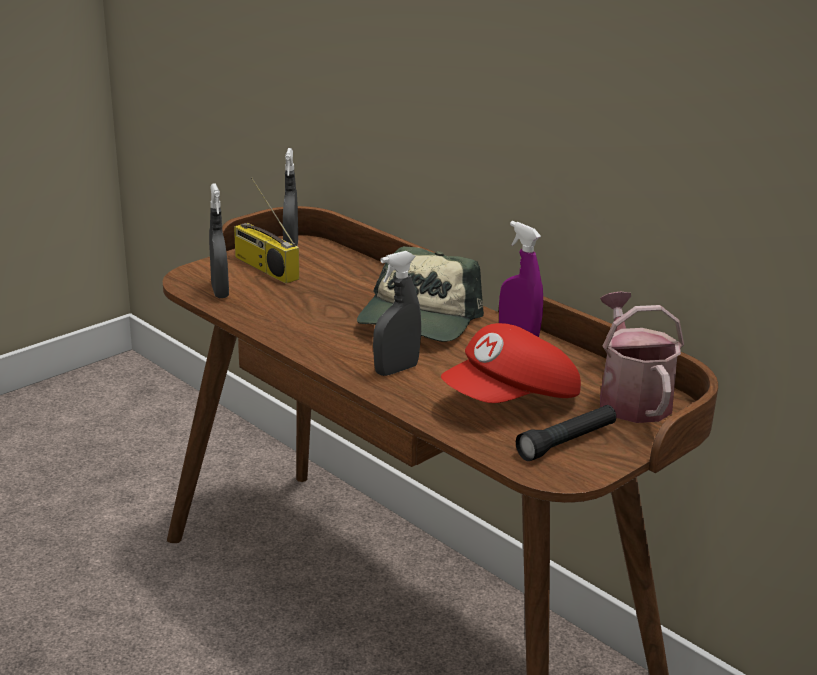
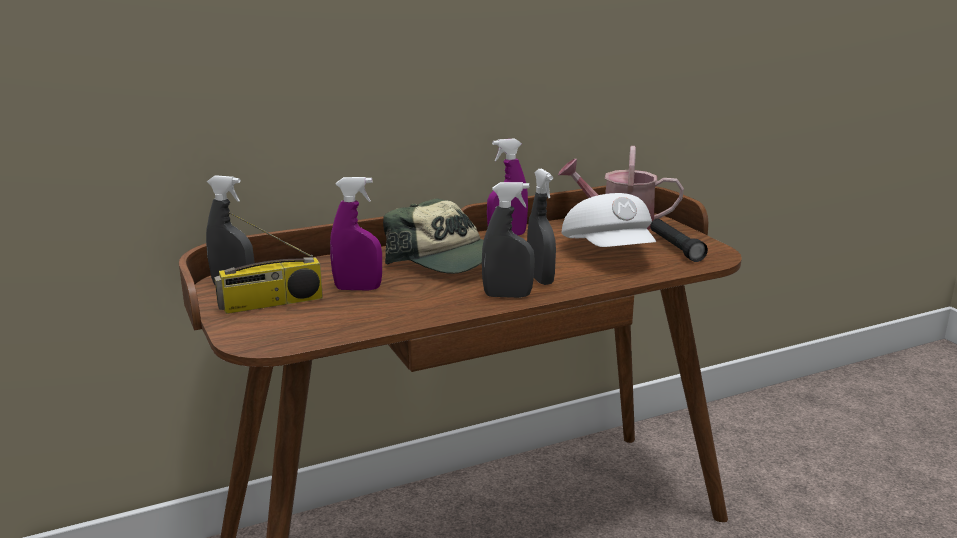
camera: 70 degrees left, 5 degrees down
grey spray bottle [209,183,229,298] -> grey spray bottle moved to [482,182,535,298]
red cap [441,323,581,403] -> white cap [562,193,656,247]
none -> purple spray bottle [330,177,382,291]

